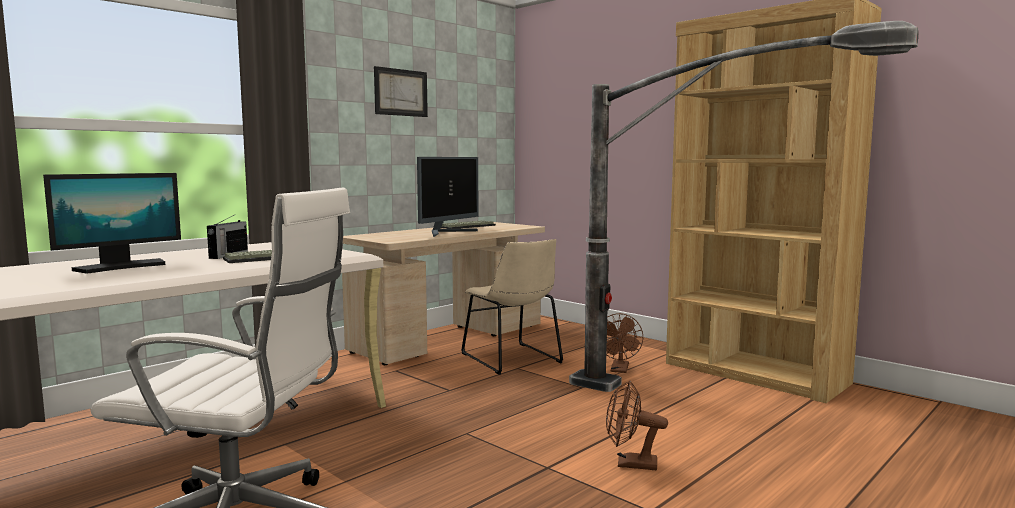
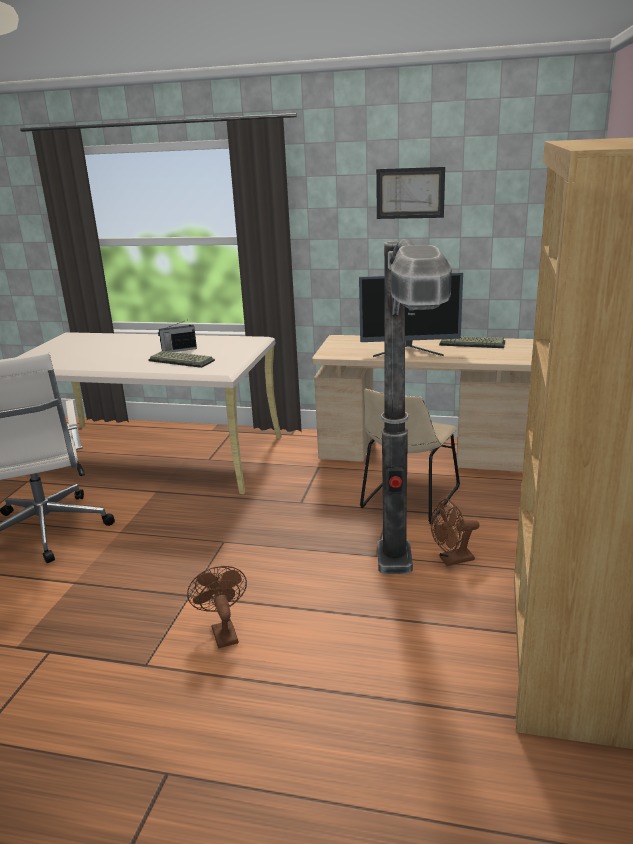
camera: 60 degrees right, 15 degrees up
monitor [43,173,181,274] -> none

